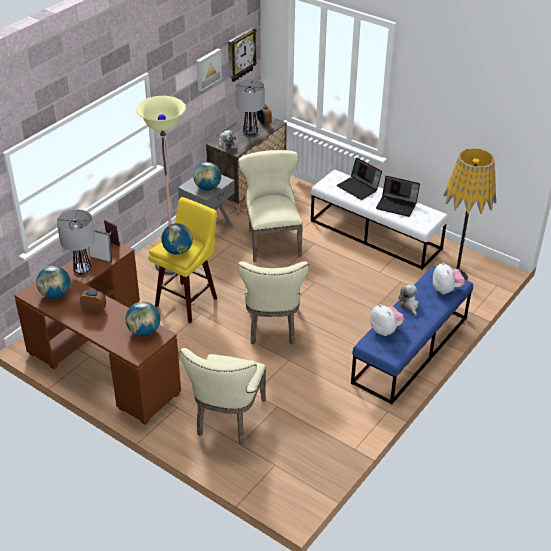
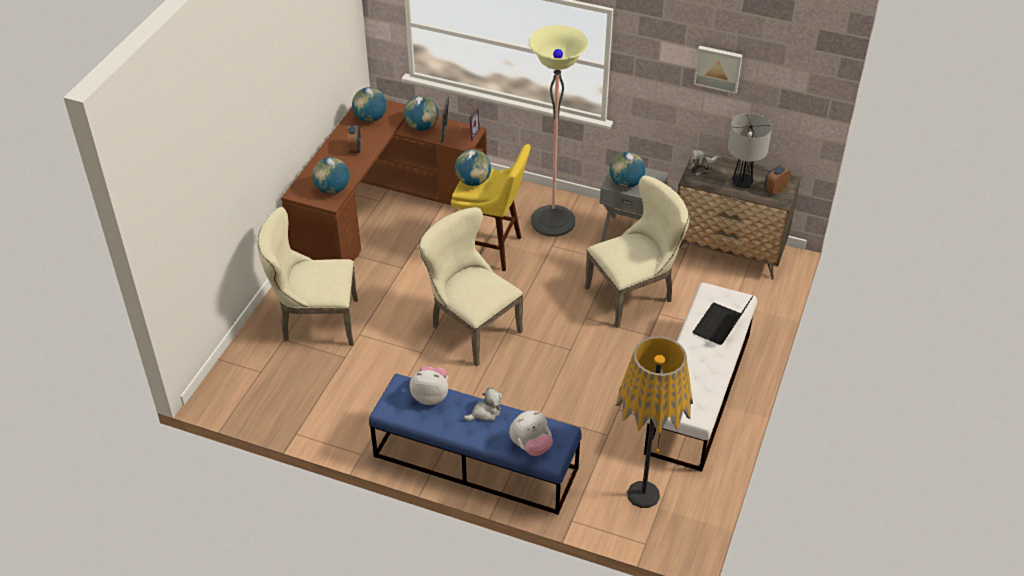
camera: 75 degrees right, 5 degrees up
table lamp [57,209,95,275] -> globe [404,96,438,131]
wall clock [228,27,257,82] -> none
beige chair [238,261,309,345] -> beige chair turned 60 degrees clockwise [419,207,523,366]
plush toy [370,304,404,336] -> plush toy turned 120 degrees counterclockwise [410,366,448,405]
laptop [376,176,420,217] -> none

